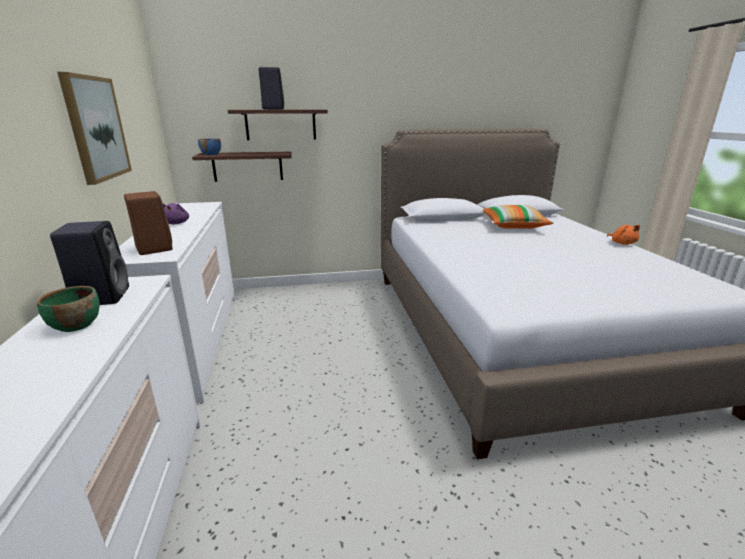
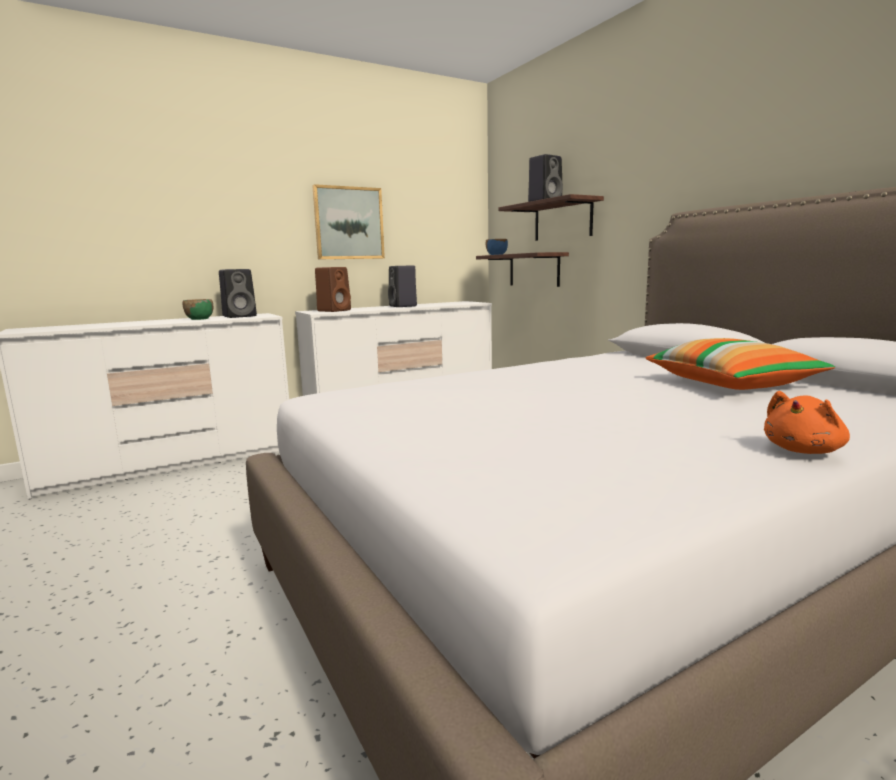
camera: 70 degrees right, 10 degrees down
purple plush toy [163,203,189,224] -> black speaker [388,265,417,307]

